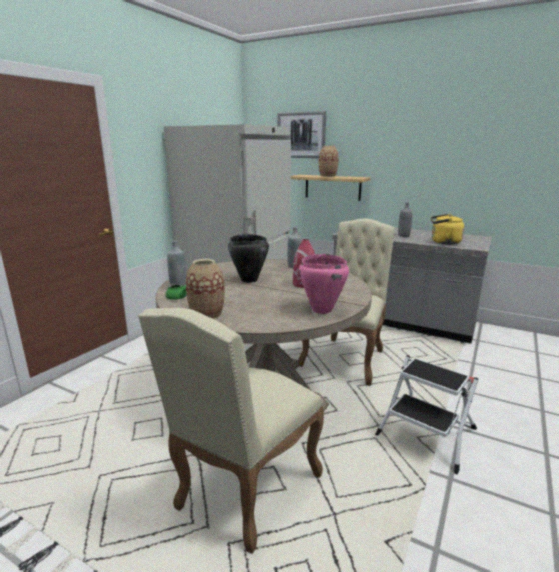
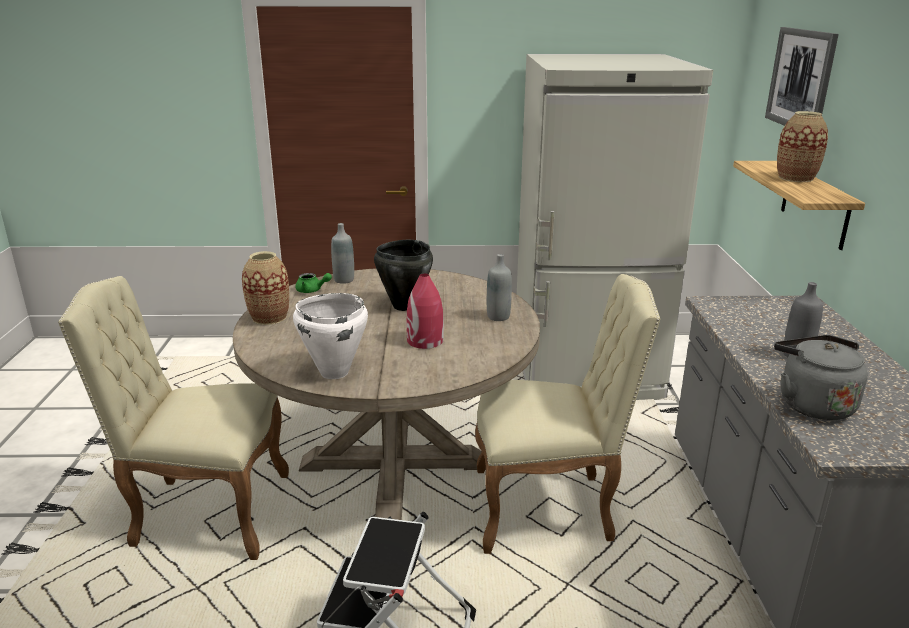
camera: 60 degrees right, 5 degrees up
pink cooking pot [299,254,349,314] -> white cooking pot [293,293,368,379]
yellow kettle [431,214,464,245] -> grey kettle [774,335,868,420]

